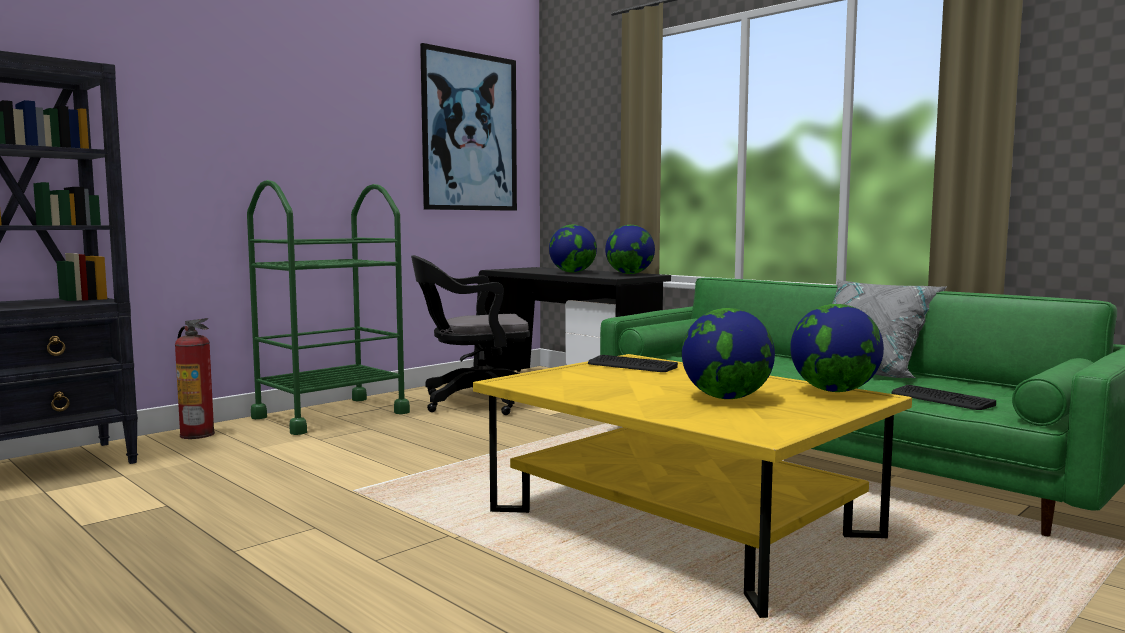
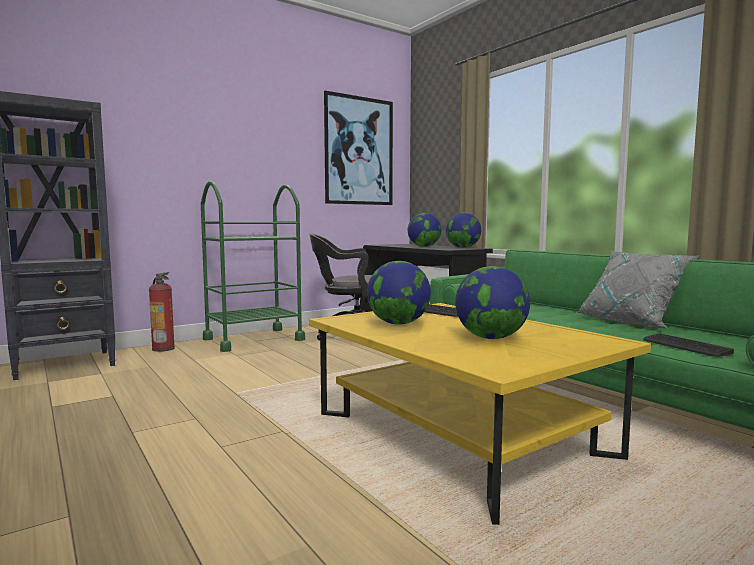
camera: 10 degrees right, 0 degrees up
globe [790,304,884,392] -> globe moved to [367,261,431,325]

